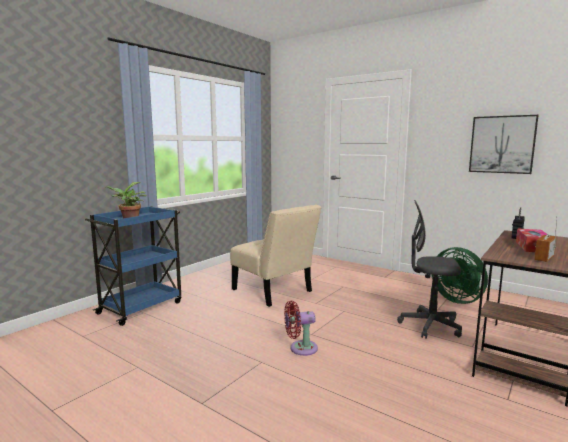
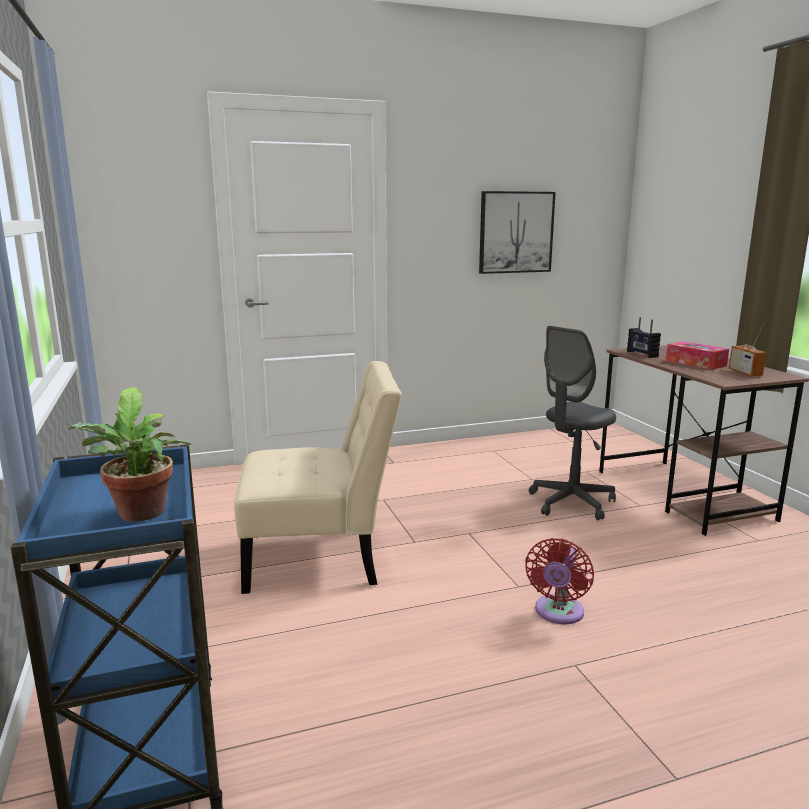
camera: 55 degrees left, 5 degrees up
green fan [432,247,488,304] -> none

